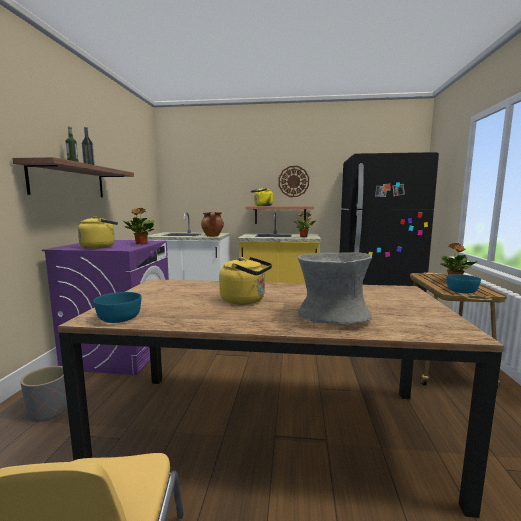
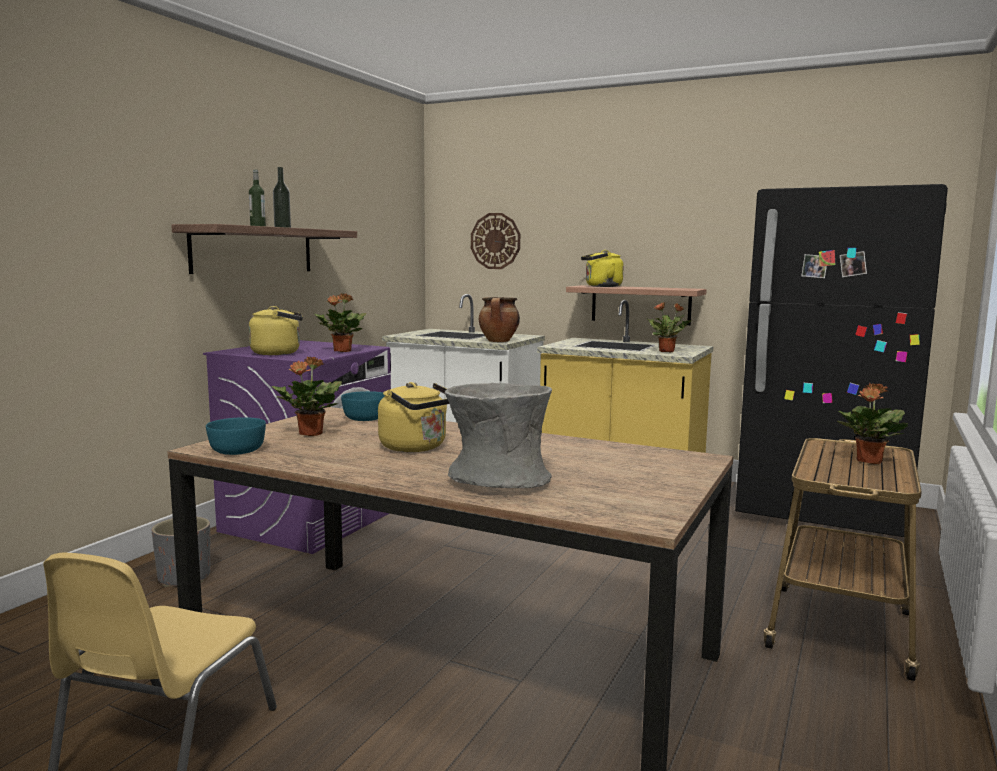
camera: 20 degrees right, 0 degrees up
wall clock [279,166,309,197] -> wall clock moved to [471,213,520,269]
turquoise bowl [446,274,481,293] -> turquoise bowl moved to [341,391,385,421]
none -> potted plant [272,357,342,436]

